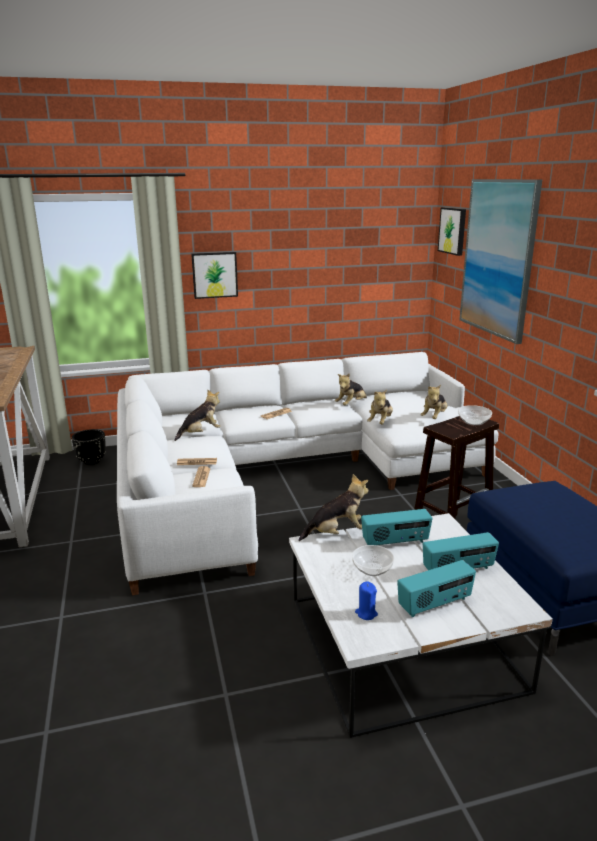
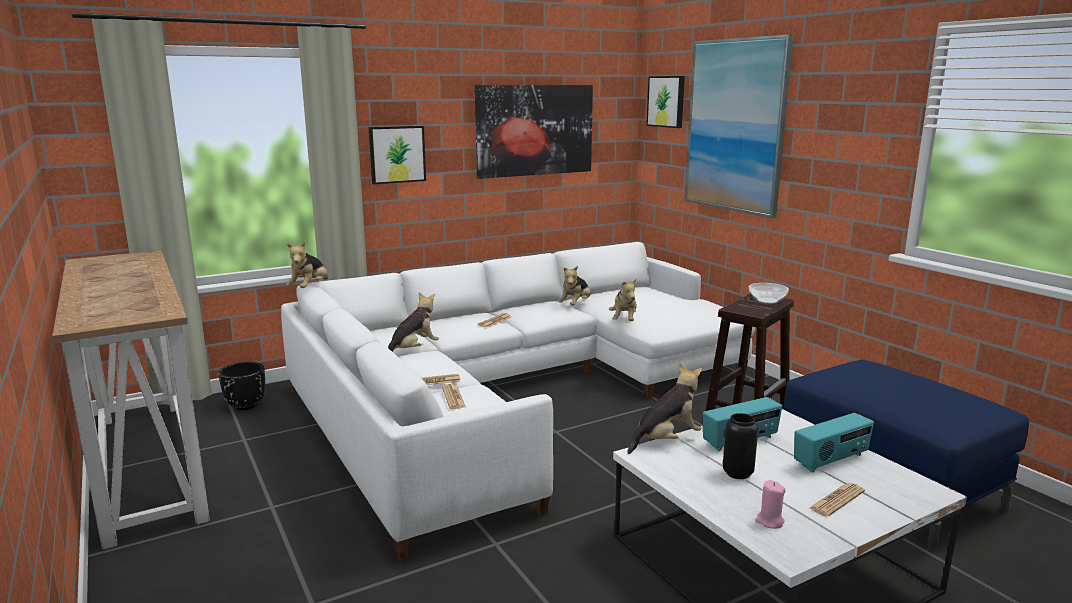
camera: 15 degrees left, 5 degrees down
bowl [352,545,394,576] -> black vase [723,413,758,479]
blue candle [355,581,378,620] -> pink candle [755,480,786,529]
radio [397,560,476,617] -> newspaper [809,483,865,517]
plush toy [420,385,447,419] -> plush toy moved to [286,241,328,288]
none -> picture [475,85,593,179]

